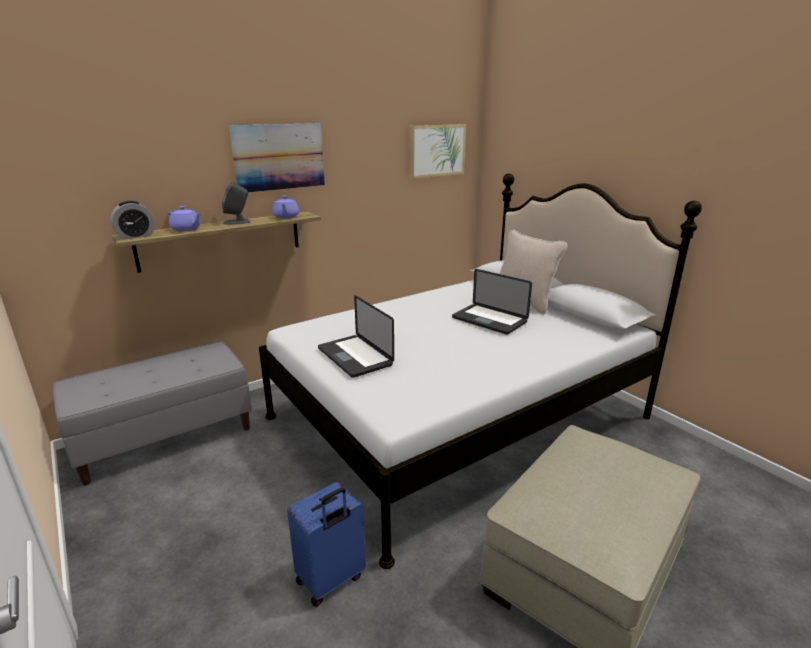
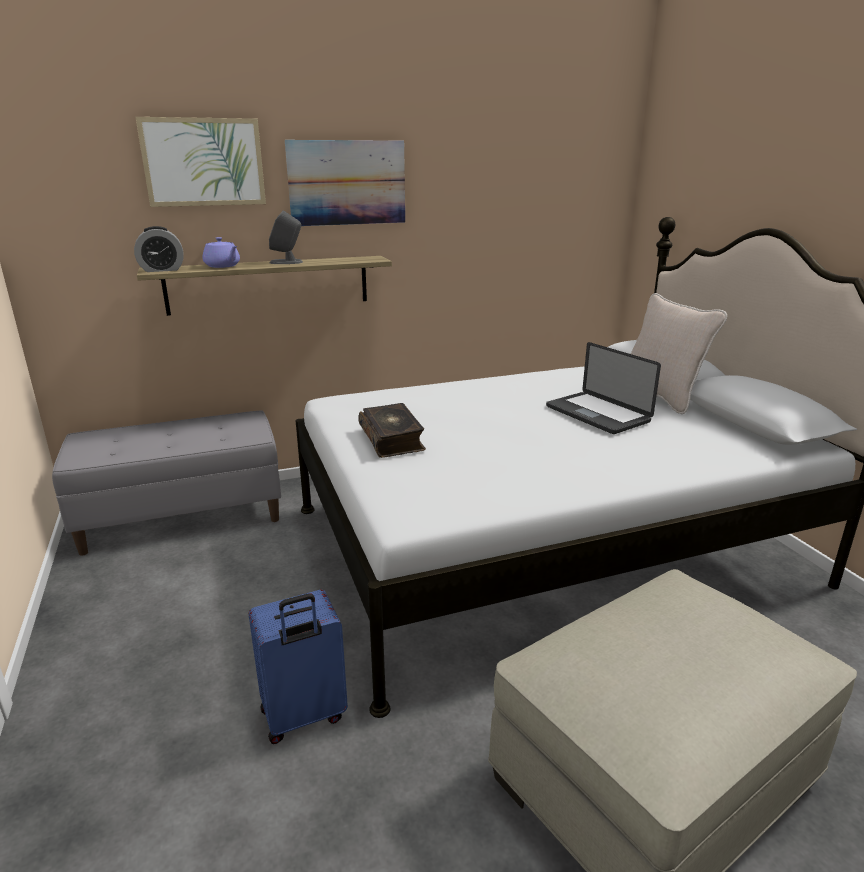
camera: 15 degrees right, 0 degrees up
purple teapot [272,196,299,218] -> none
laptop [318,295,394,378] -> book [358,403,426,458]
picture [409,124,466,179] -> picture moved to [136,117,266,207]

